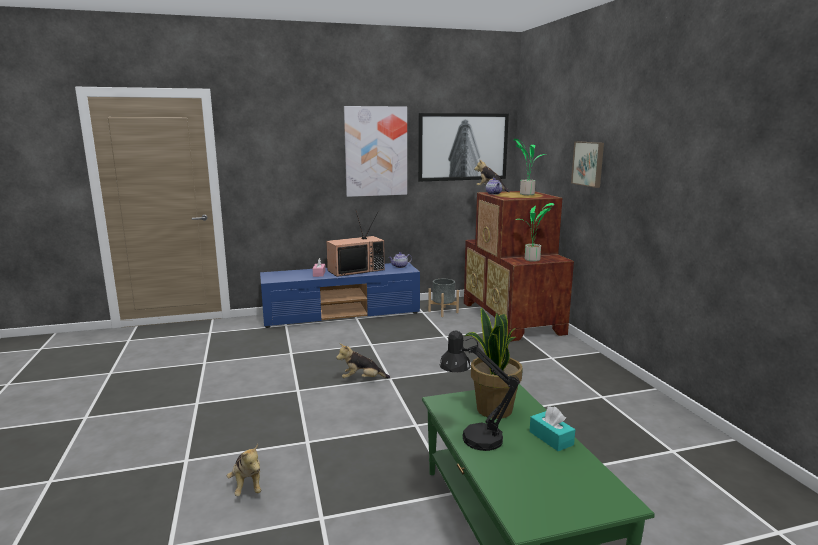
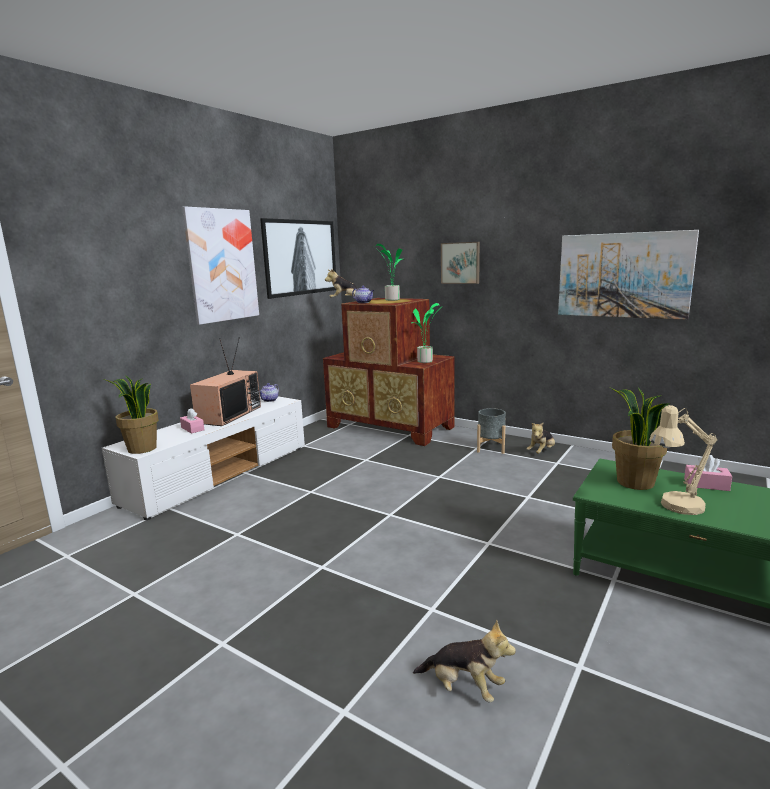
camera: 40 degrees left, 0 degrees up
blue tv stand [260,263,420,328] -> white tv stand [102,396,305,520]
plush toy [336,343,390,379] -> plush toy moved to [526,422,555,454]
grey planter [428,279,459,317] -> grey planter moved to [477,408,506,454]
black table lamp [439,331,520,451] -> beige table lamp [649,405,718,515]
turquoise tissue box [530,406,575,451] -> pink tissue box [684,455,732,491]
none -> potted plant [104,375,159,454]
none -> picture [558,230,699,320]

